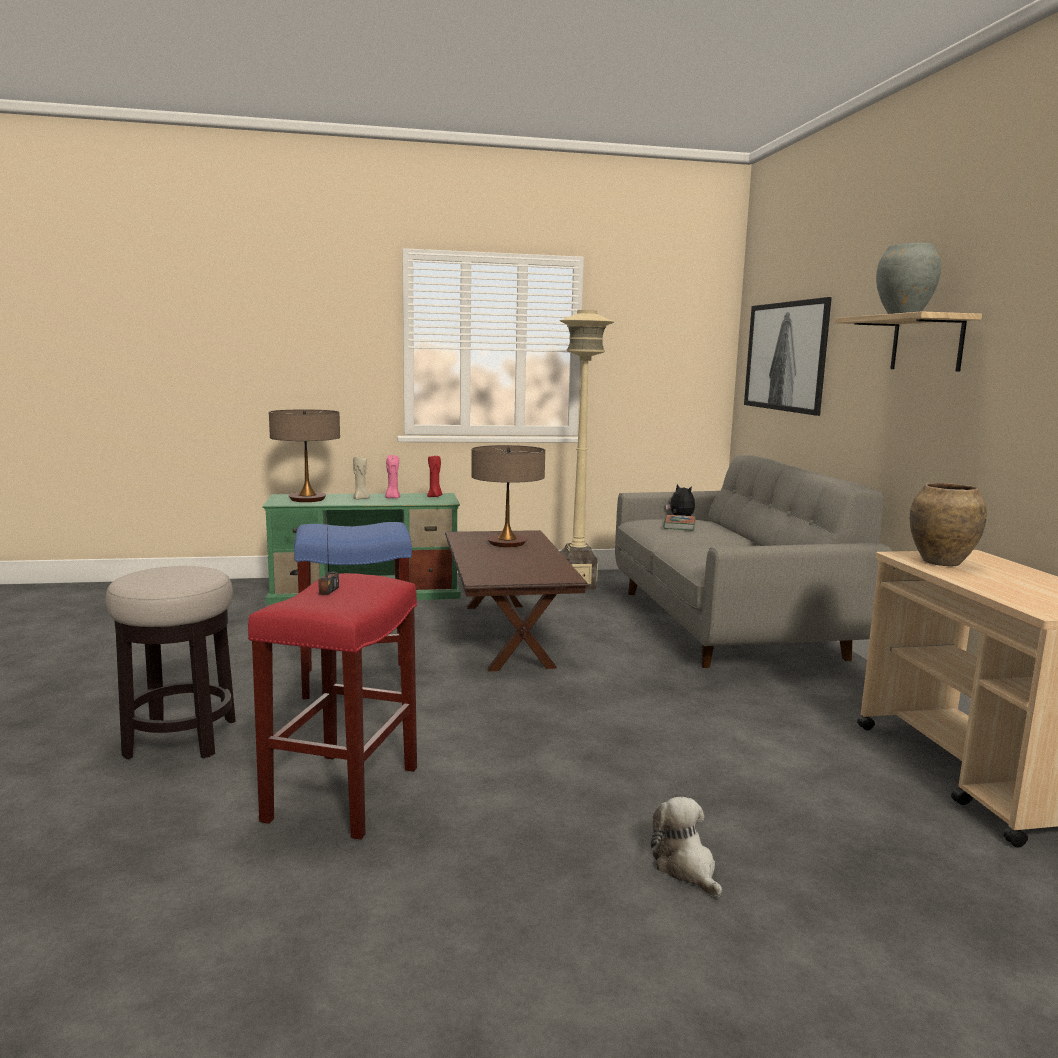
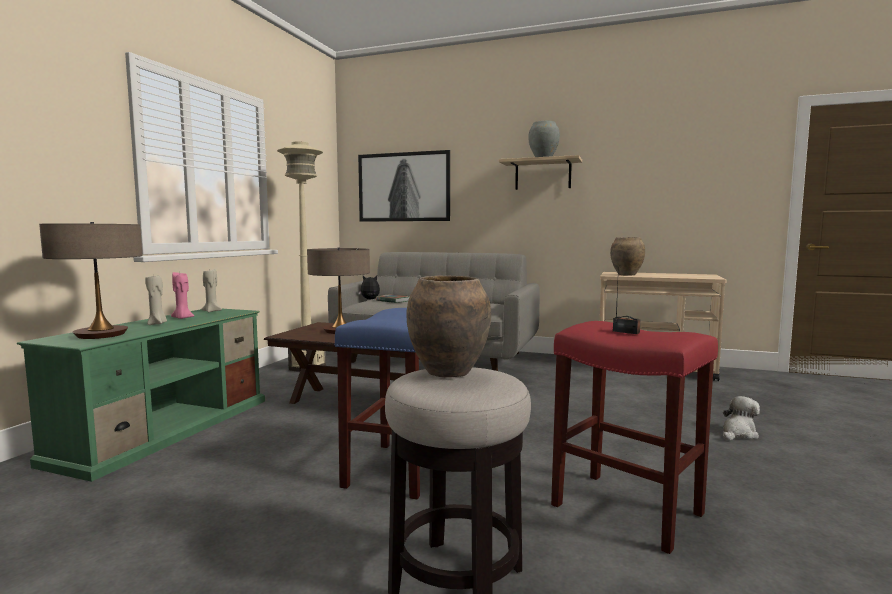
camera: 60 degrees left, 5 degrees down
red candle [427,454,442,497] -> beige candle [201,269,222,312]
plush toy [651,797,722,898] -> plush toy turned 135 degrees clockwise [723,396,760,440]
none -> brown vase [407,275,491,377]

